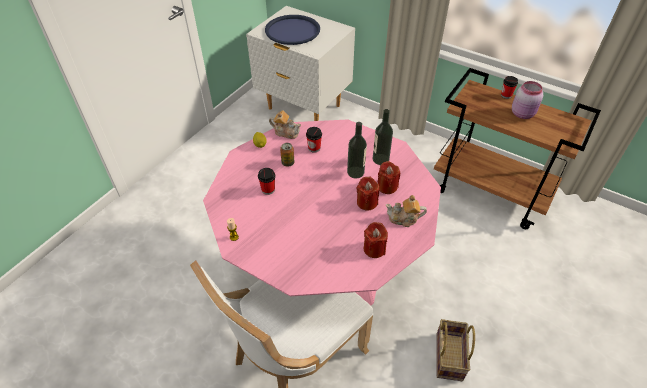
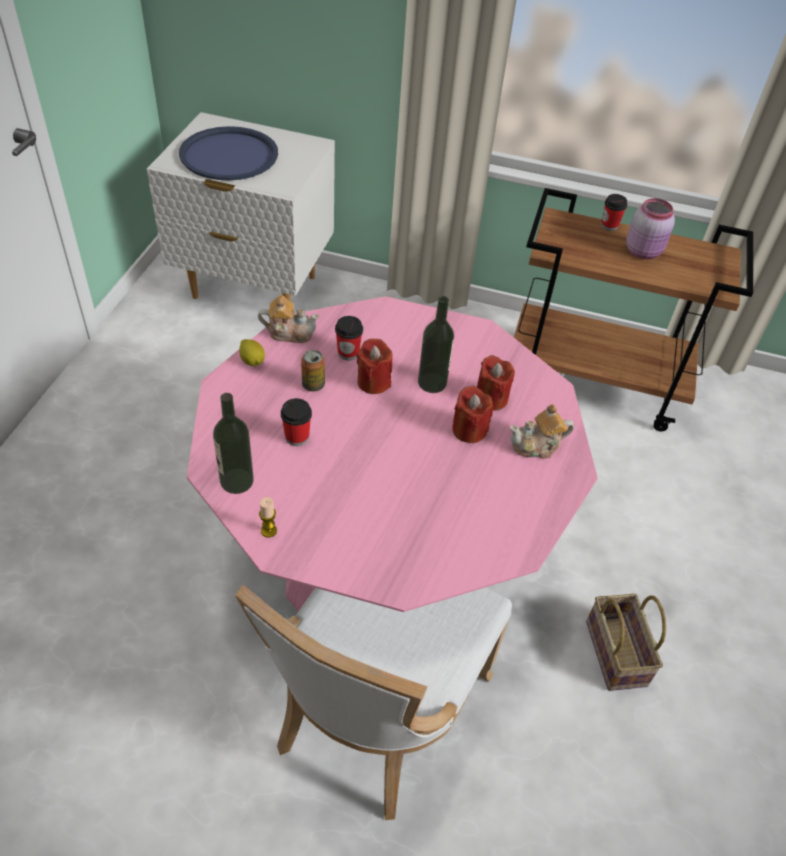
camera: 20 degrees left, 0 degrees up
red candle [364,222,388,258] -> red candle moved to [356,339,393,394]
bottle [373,109,393,165] -> bottle moved to [213,393,254,494]

